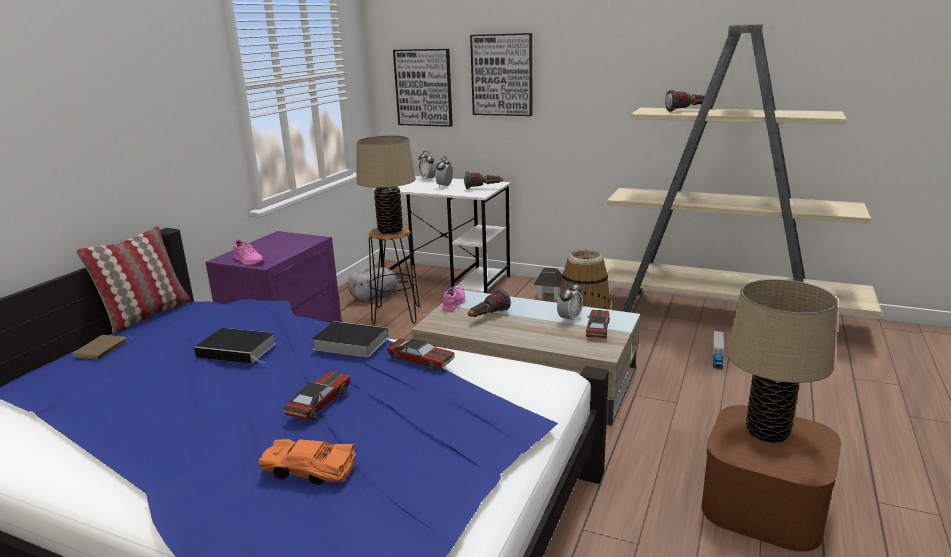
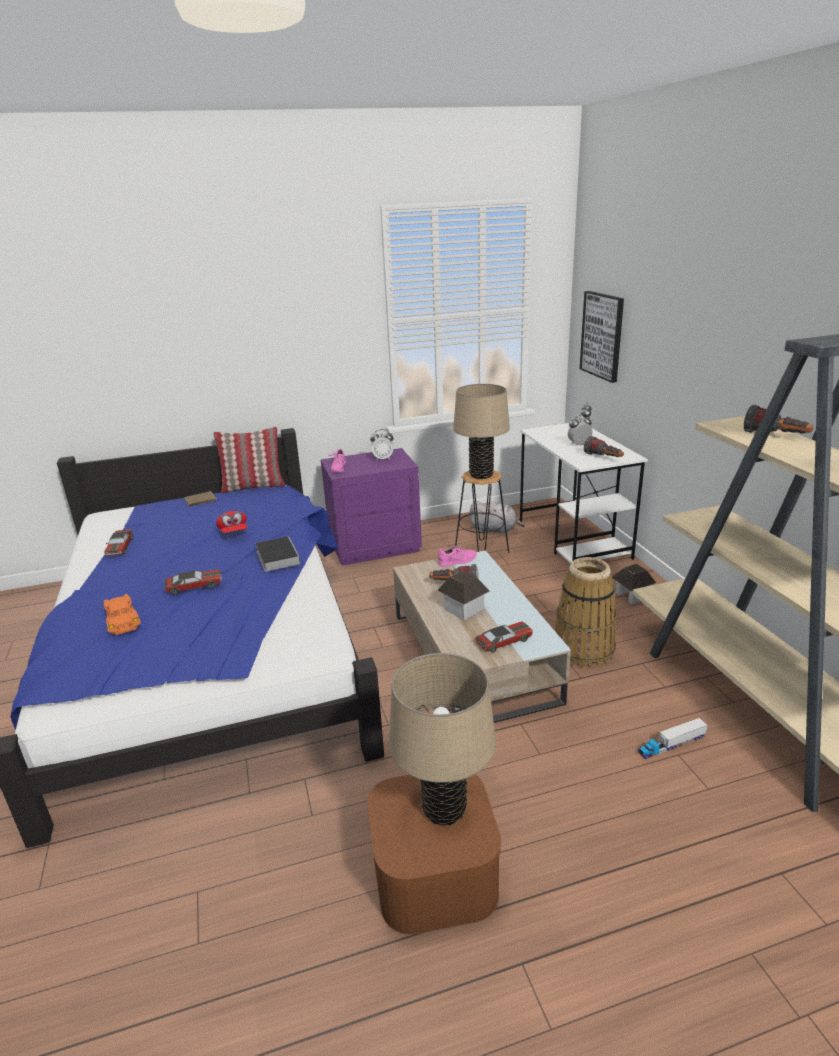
camera: 50 degrees right, 5 degrees up
book [194,328,276,364] -> red cap [216,511,247,533]
toy car [387,339,455,371] -> toy car moved to [104,529,133,556]
picture [470,33,532,116] -> none
alarm clock [557,281,583,323] -> alarm clock moved to [370,429,394,460]
none -> toy house [437,571,490,620]

